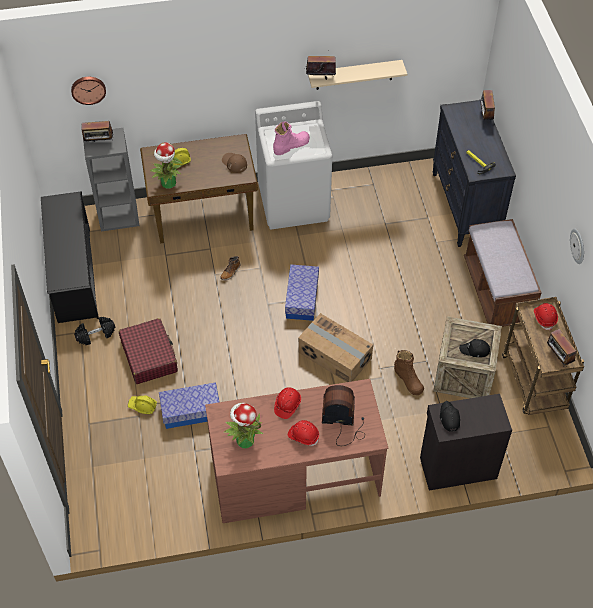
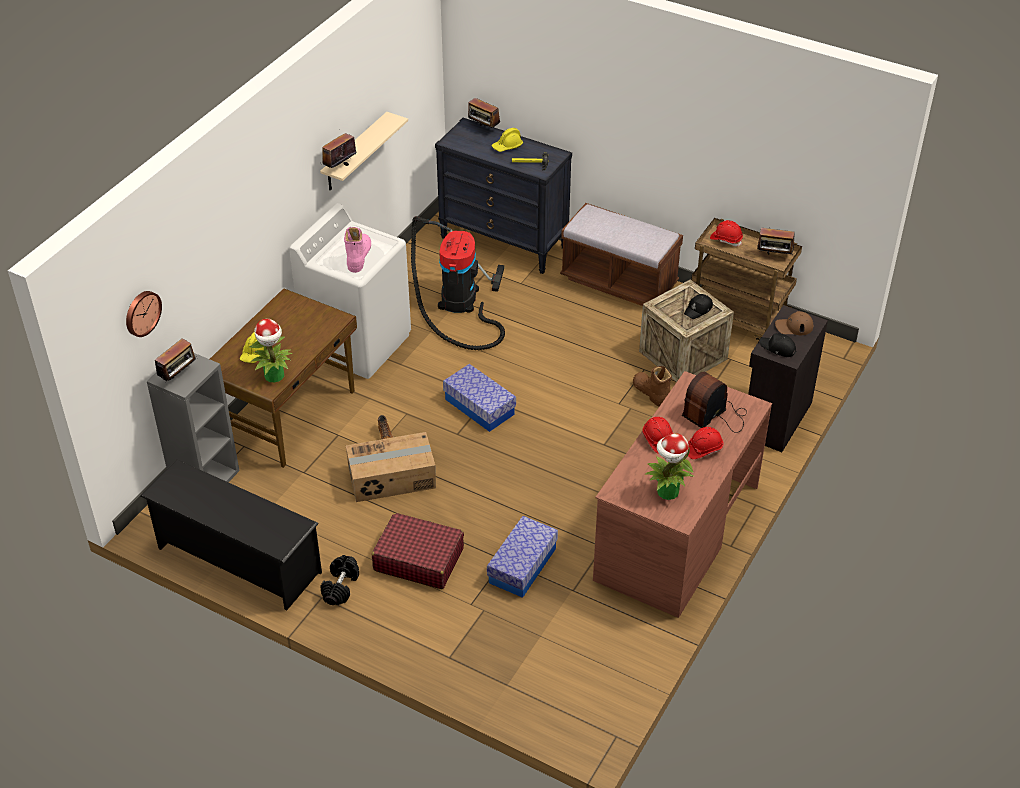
camera: 50 degrees left, 10 degrees down
yellow hard hat [128,396,157,414] -> yellow hard hat moved to [492,128,523,152]
brown cap [222,153,247,173] -> brown cap moved to [775,311,813,335]
cardboard box [298,313,373,382] -> cardboard box moved to [346,432,436,502]
brown boot [394,350,424,395] -> brown boot turned 135 degrees counterclockwise [633,366,672,407]
wall clock [570,228,584,264] -> none
none -> vacuum cleaner [411,216,505,350]

